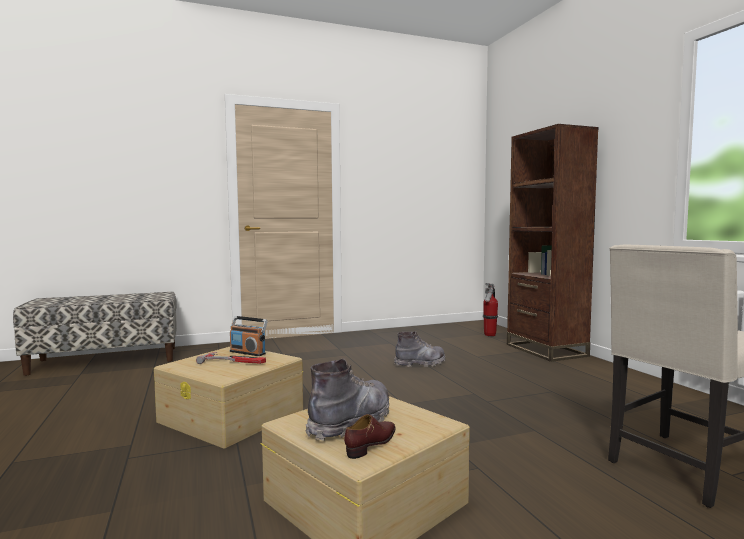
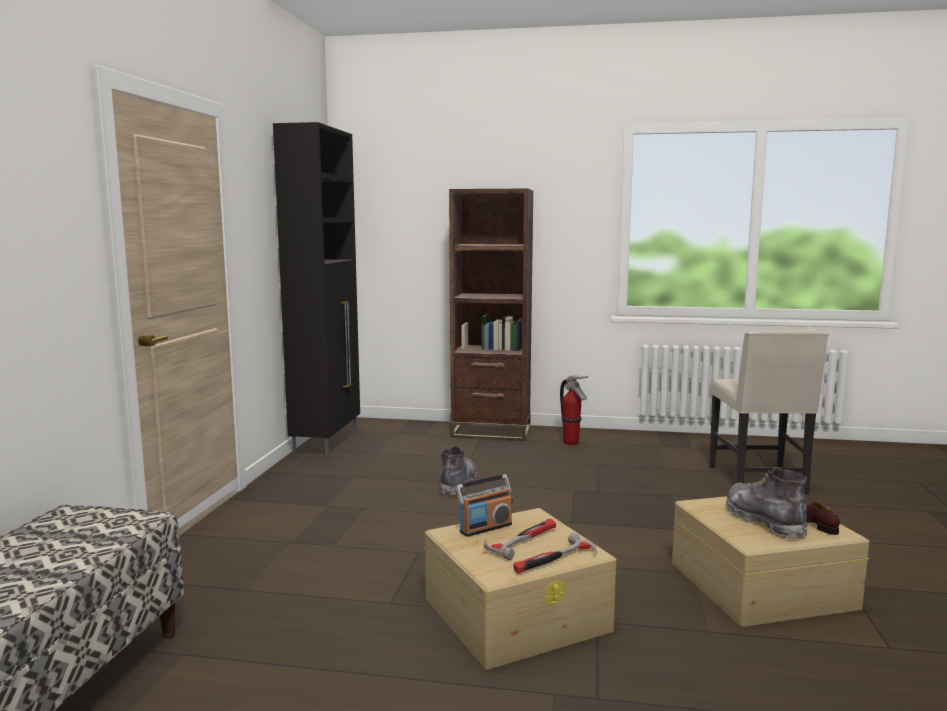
camera: 60 degrees left, 5 degrees up
fire extinguisher [483,283,498,336] -> fire extinguisher moved to [560,375,588,445]
none -> black cabinet [273,122,360,458]
none -> hammer [513,533,597,574]

